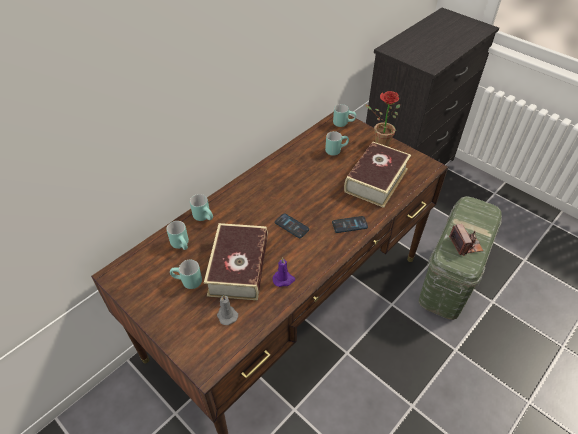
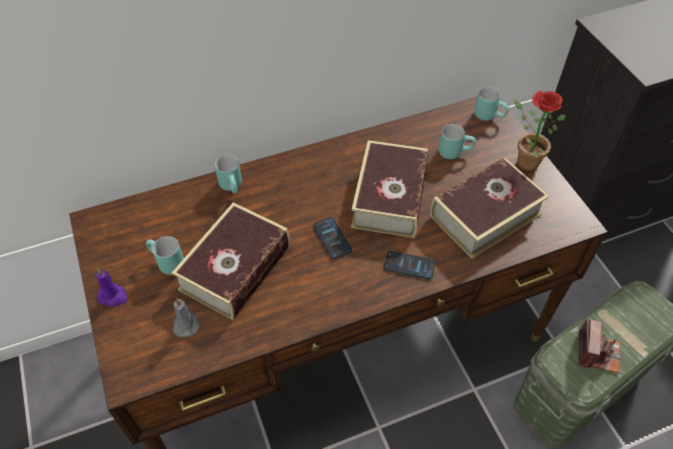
camera: 25 degrees right, 5 degrees up
turquoise mug [167,221,189,250] -> none
purple candle [272,257,295,287] -> purple candle moved to [96,269,128,307]
none -> book [351,140,428,238]

